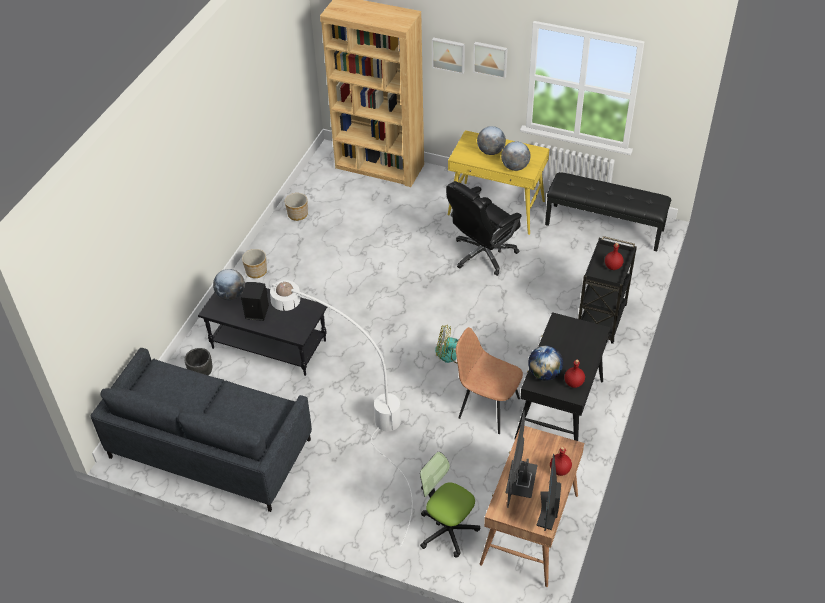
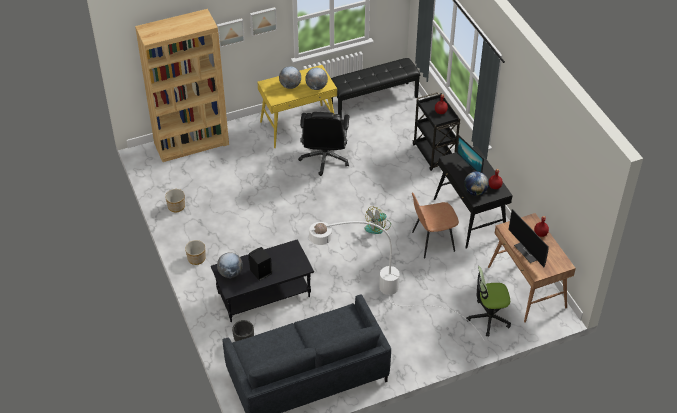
camera: 45 degrees left, 0 degrees up
monitor [537,454,561,531] -> monitor moved to [457,135,484,174]

